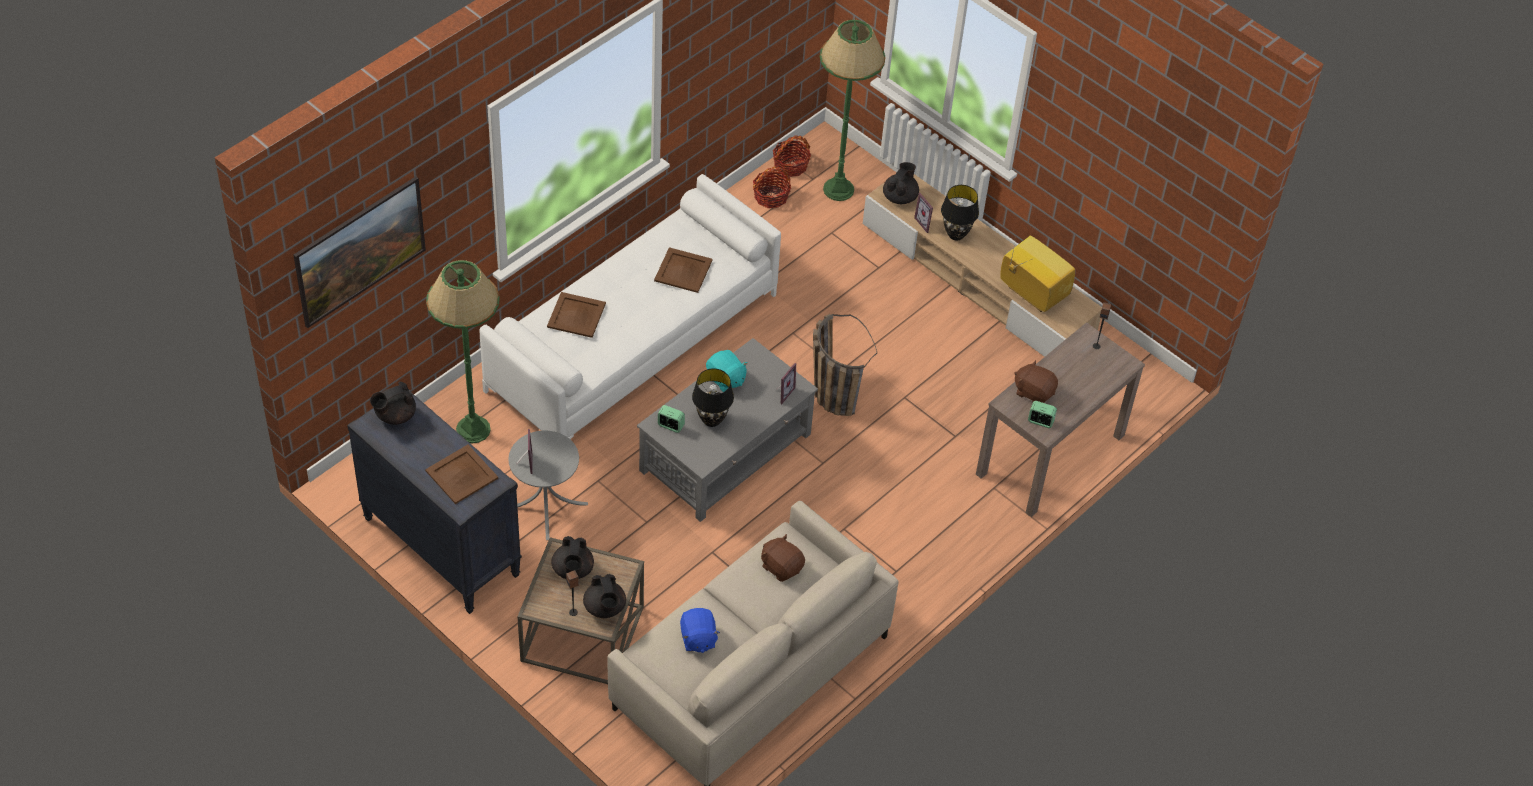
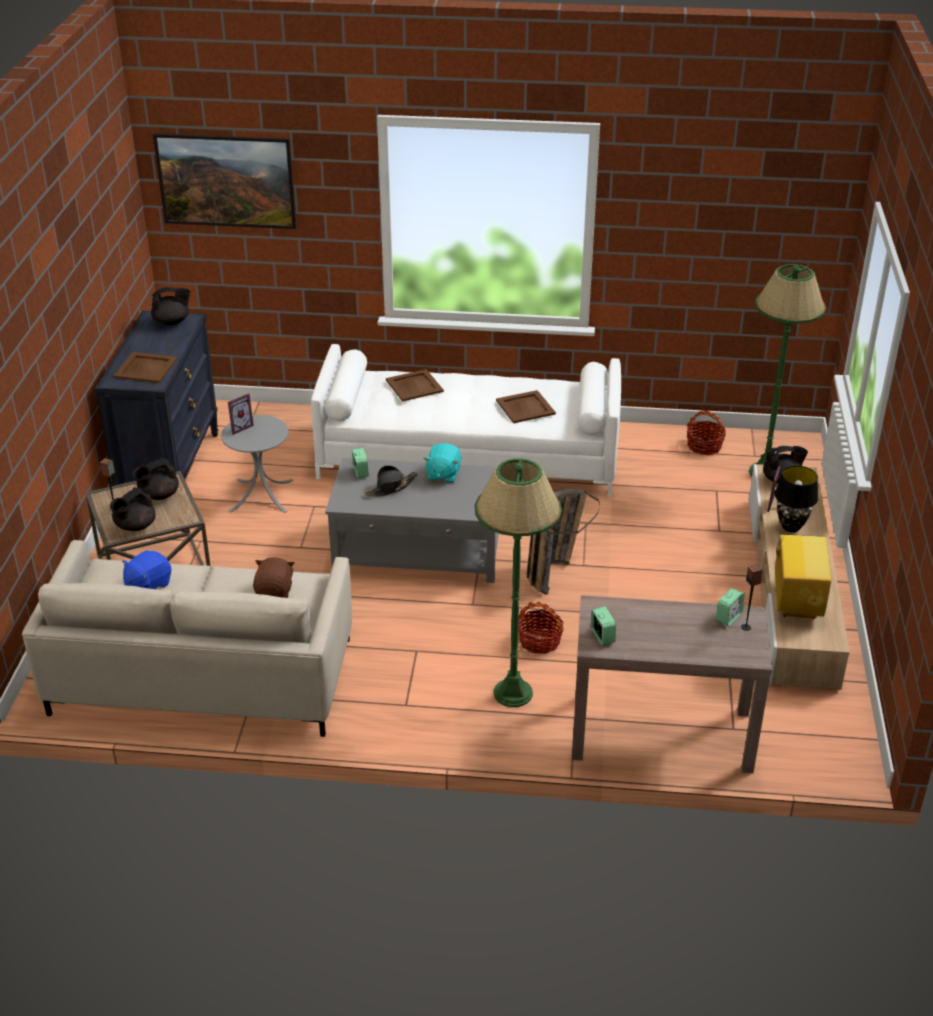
camera: 55 degrees right, 15 degrees down
black teapot [370,382,416,425] -> black teapot turned 150 degrees clockwise [151,287,190,325]
green floor lamp [426,260,500,444] -> green floor lamp moved to [475,458,562,707]
black table lamp [692,368,734,427] -> black hat [364,465,418,496]
basket [773,136,811,177] -> basket moved to [518,602,564,654]
picture frame [777,363,796,404] -> none
brown plush toy [1014,360,1058,403] -> none
none -> alarm clock [716,588,744,626]

